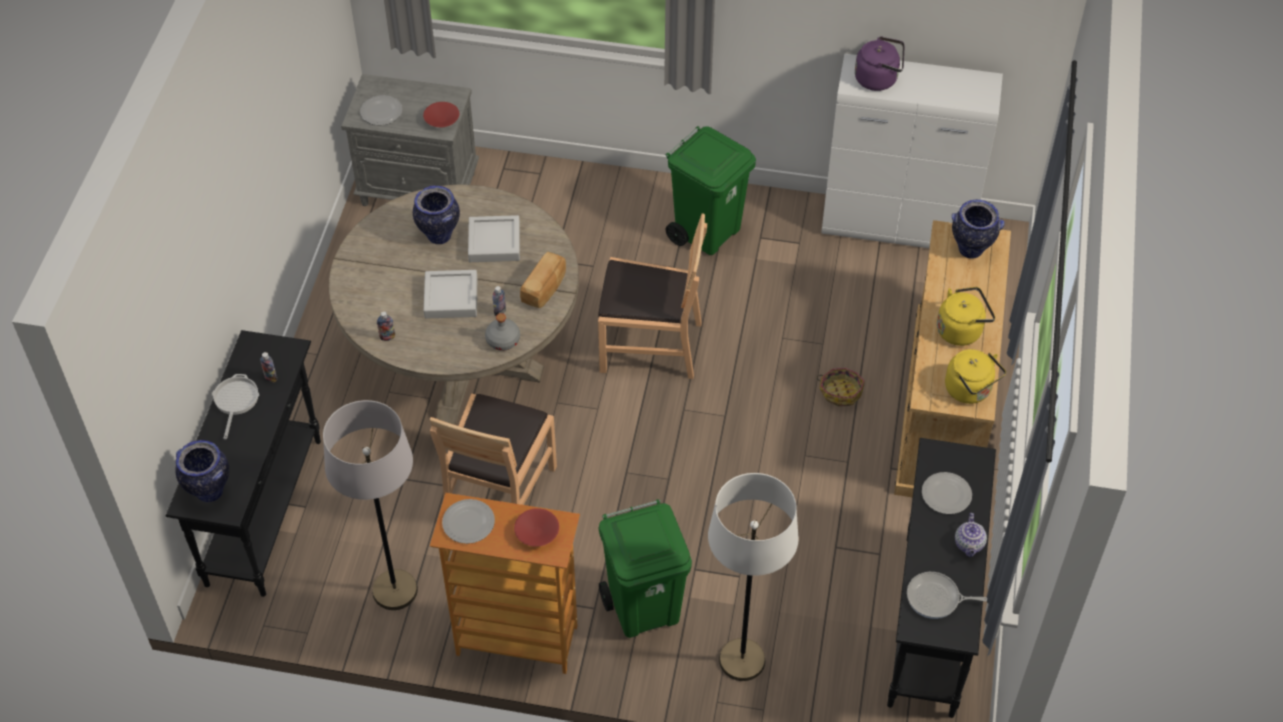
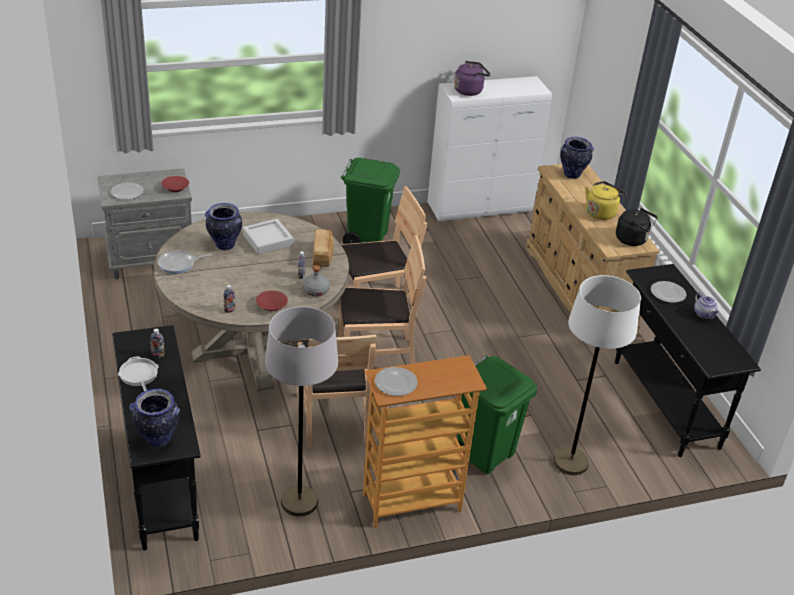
camera: 30 degrees left, 15 degrees down
grey tray [423,270,477,319] -> none
red bowl [514,508,559,547] -> red bowl moved to [256,291,288,311]
basket [817,368,865,407] -> none
frying pan [907,572,987,619] -> frying pan moved to [158,250,212,274]
yellow kettle [945,349,1006,404] -> black kettle [616,208,658,246]
none -> brown chair [338,235,427,364]

